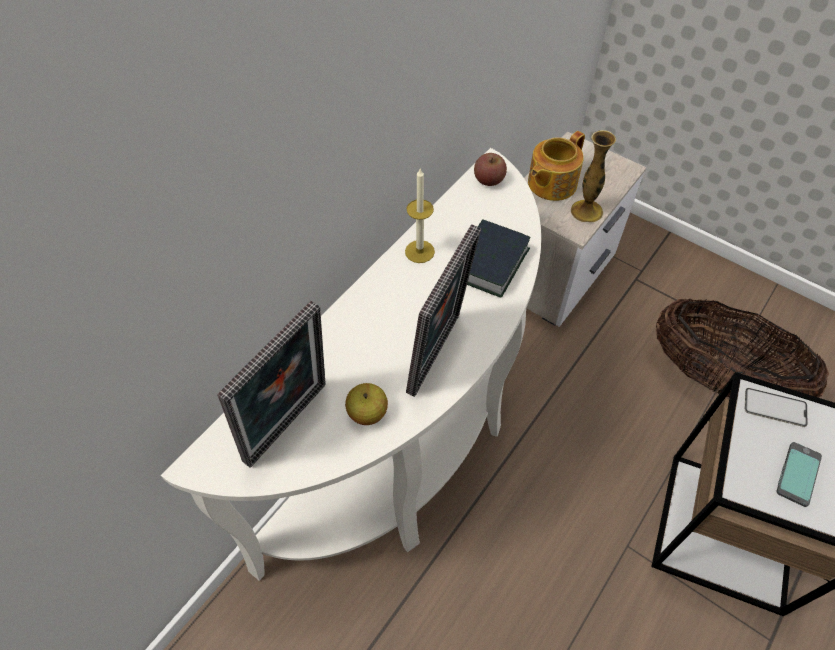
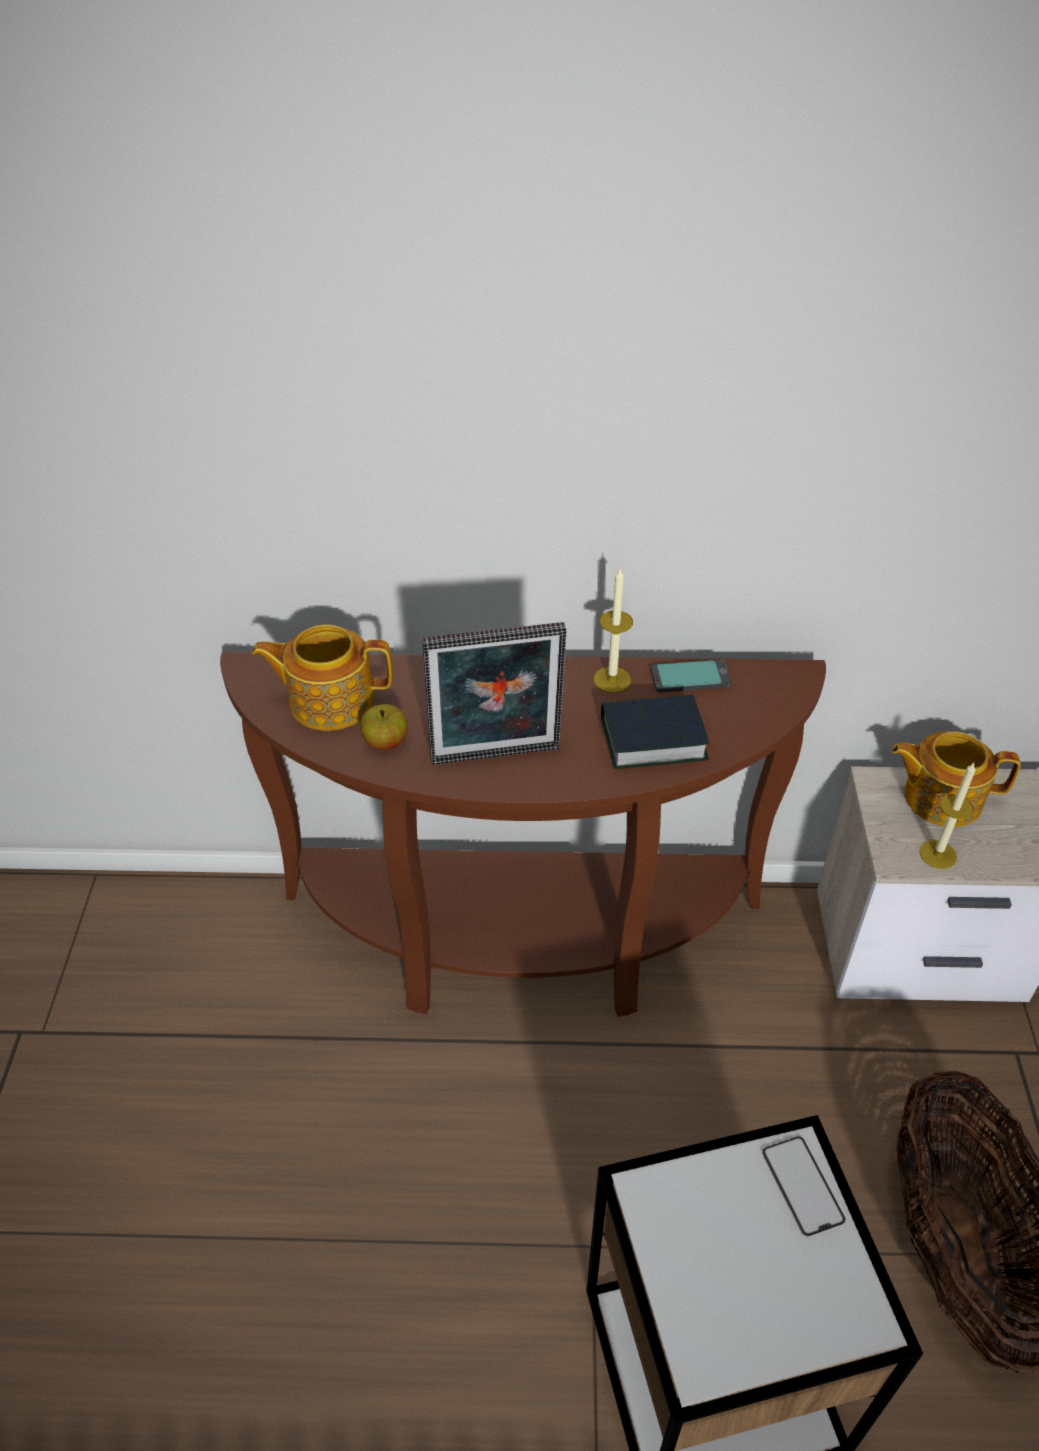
camera: 55 degrees right, 10 degrees down
white console table [161,148,541,581] -> brown console table [220,652,826,1017]
picture frame [217,300,326,468] -> teapot [251,624,393,731]
apple [474,153,507,186] -> none
vase [570,130,616,222] -> candle [919,763,976,869]
phone [776,442,822,507] -> phone moved to [651,660,732,692]

